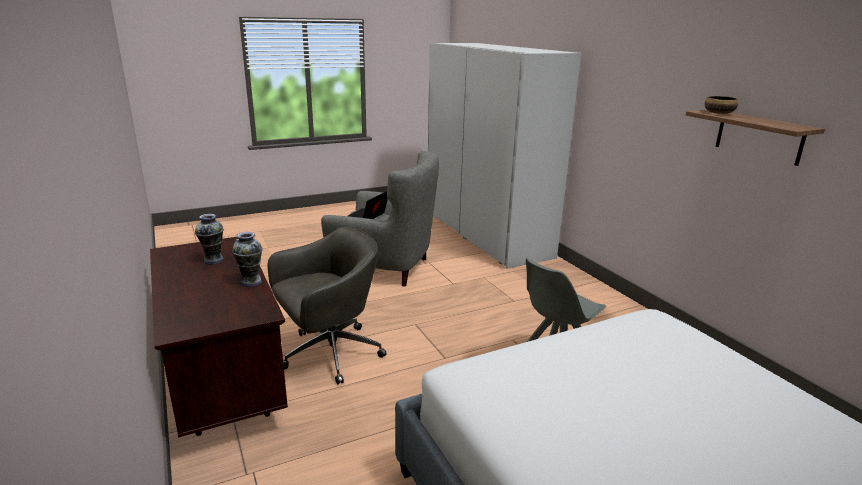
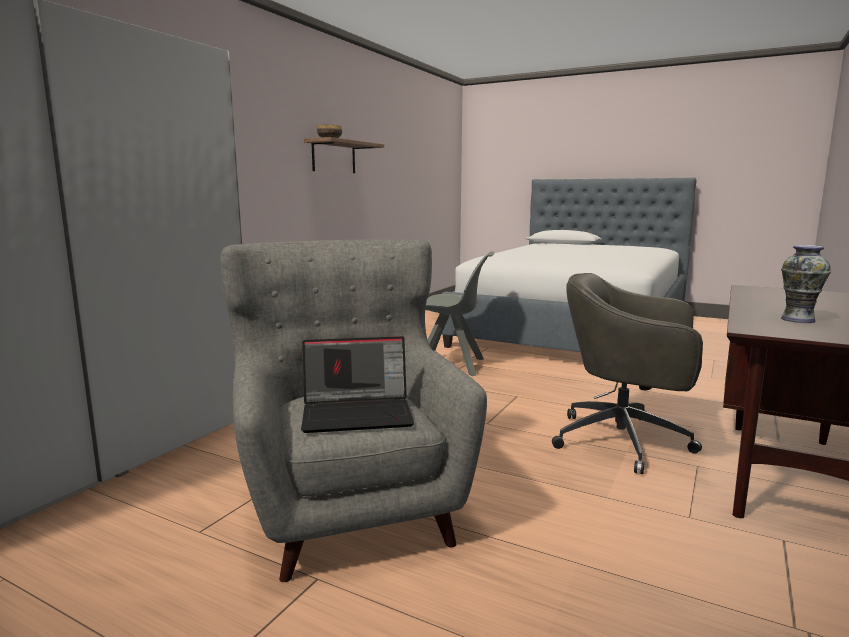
camera: 125 degrees left, 10 degrees down
vase [232,232,263,287] -> none

